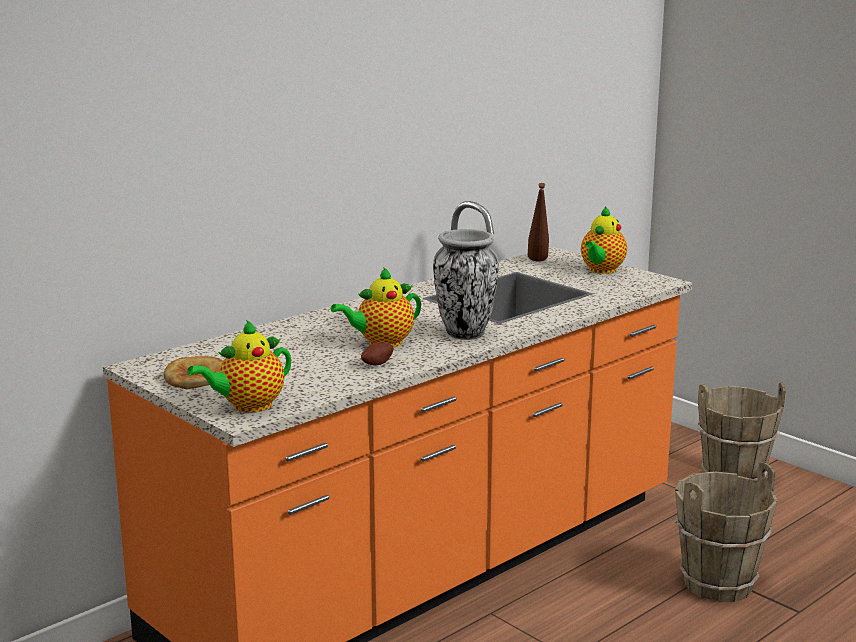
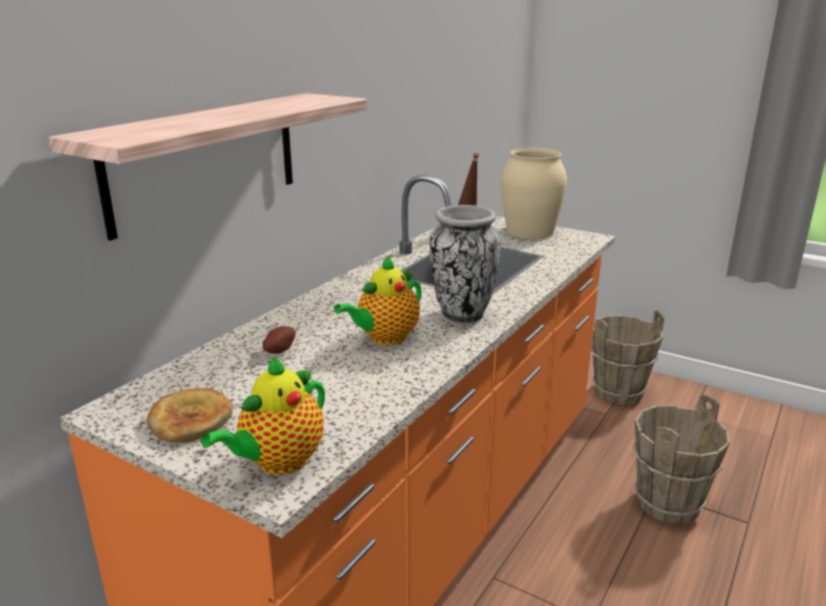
camera: 15 degrees left, 5 degrees up
potato [361,342,394,366] -> potato moved to [262,326,296,354]
teapot [581,206,627,274] -> beige vase [501,148,567,239]
none -> shelf [48,93,367,241]

